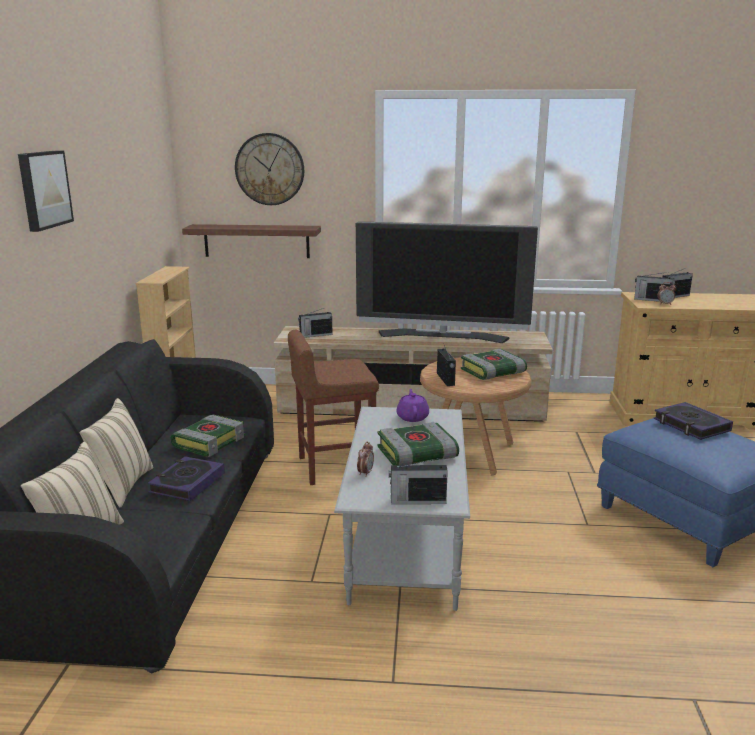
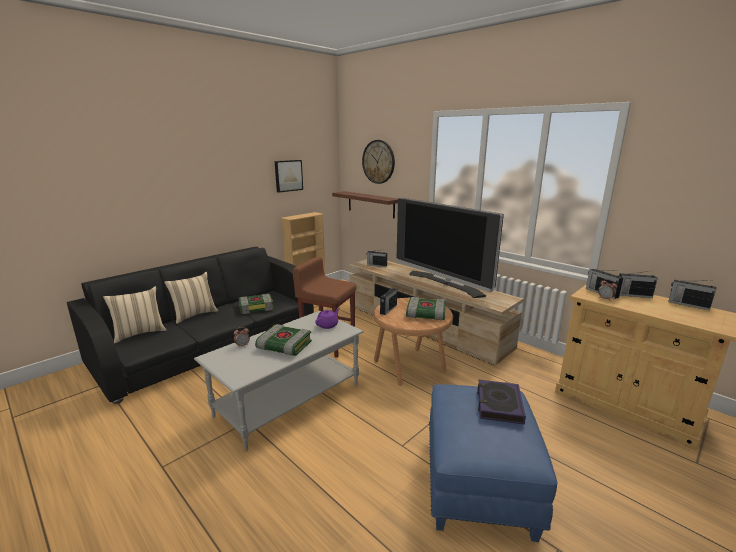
camera: 40 degrees right, 0 degrees up
picture [18,150,74,232] -> picture moved to [275,160,303,193]
book [148,456,225,501] -> none
radio [389,458,448,504] -> radio moved to [668,280,716,310]

